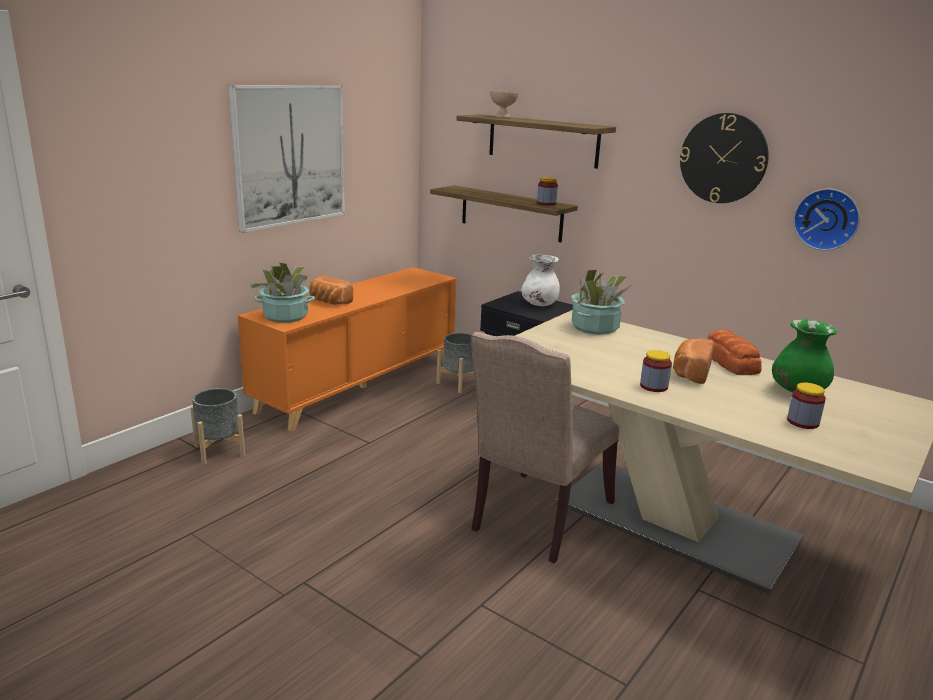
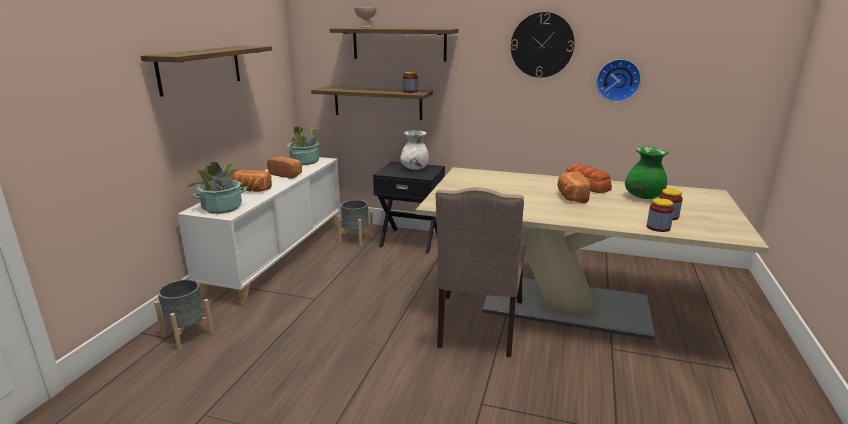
camera: 20 degrees left, 0 degrees up
picture [228,85,345,233] -> shelf [141,46,272,97]
orange cabinet [238,267,457,431] -> white cabinet [177,157,341,304]
potted plant [571,269,631,335] -> potted plant moved to [287,127,321,165]
jar [640,350,672,392] -> jar moved to [647,198,674,232]
none -> bread [267,157,302,179]

